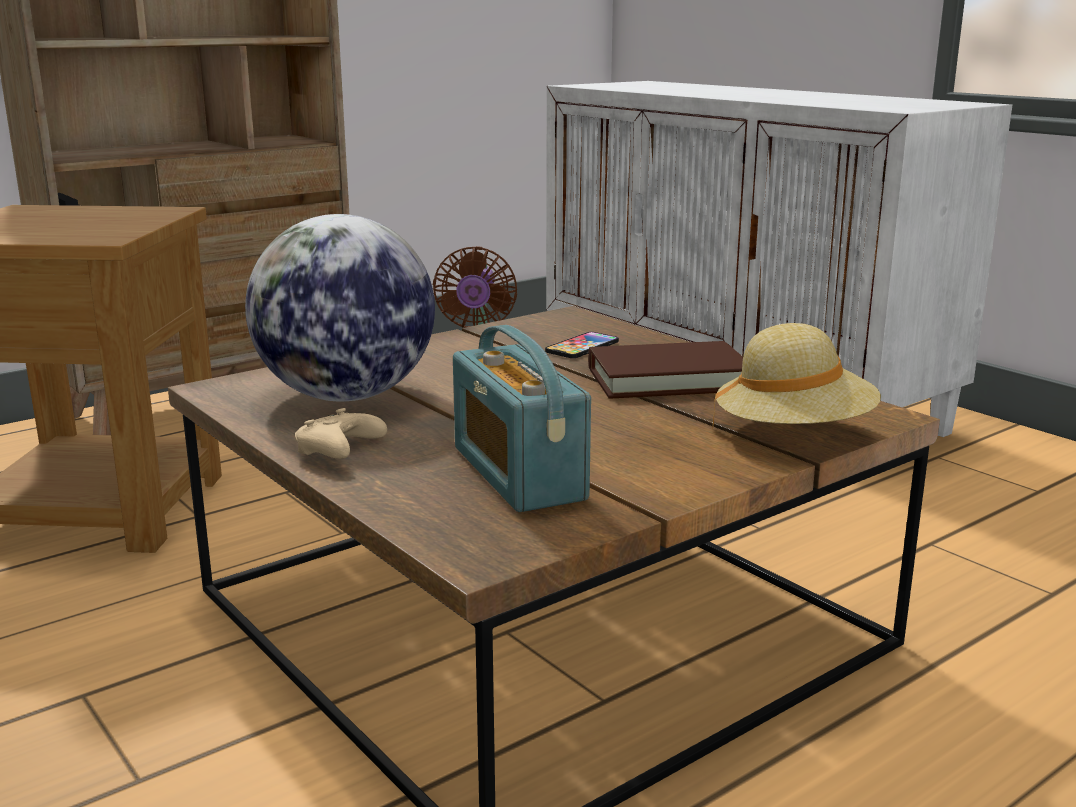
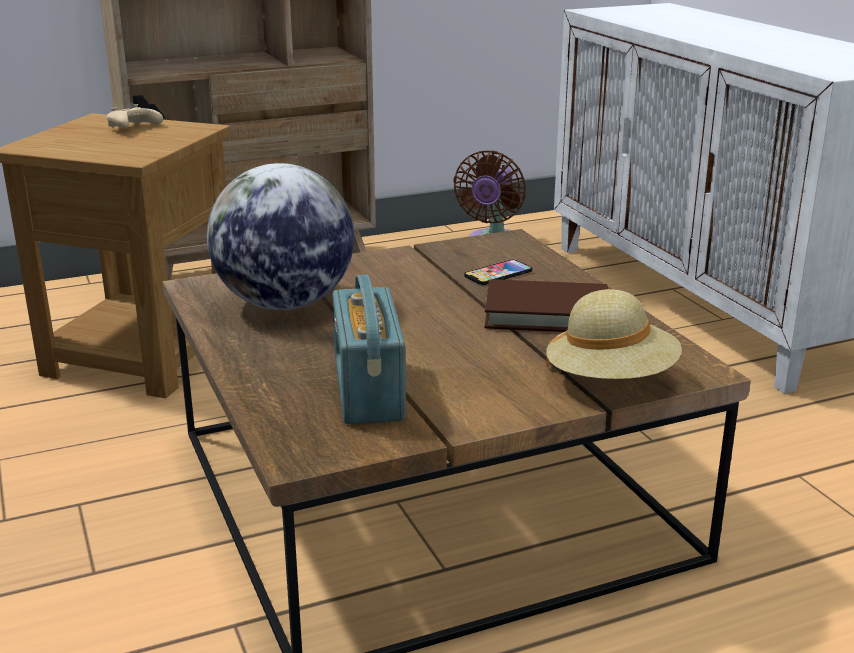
camera: 15 degrees right, 5 degrees up
beige game controller [295,408,387,459] -> beige game controller moved to [107,104,163,129]

